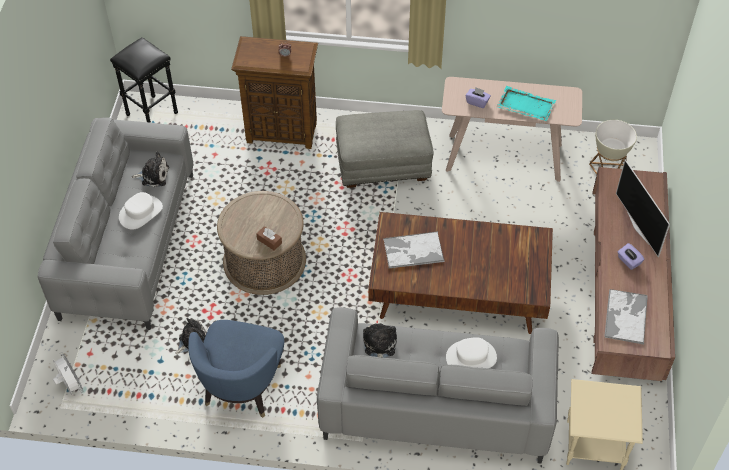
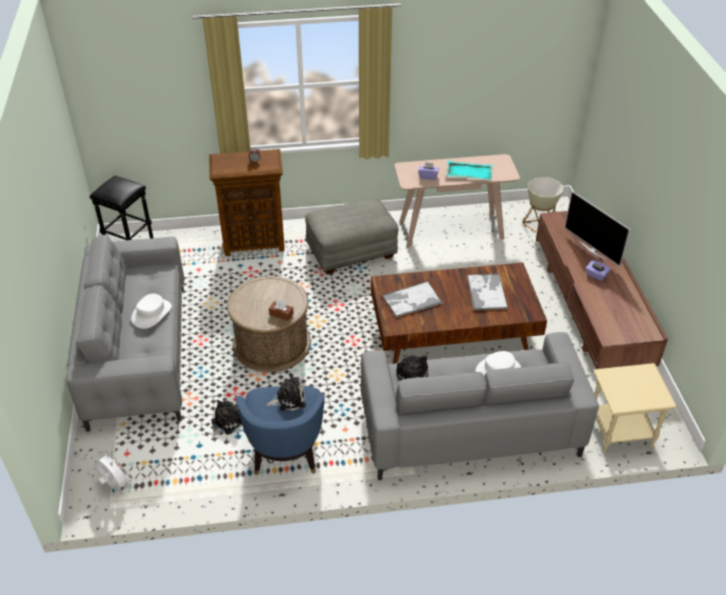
camera: 15 degrees left, 10 degrees down
plush toy [132,152,169,187] -> plush toy moved to [266,373,306,411]
tray [604,289,648,345] -> tray moved to [467,274,508,310]

